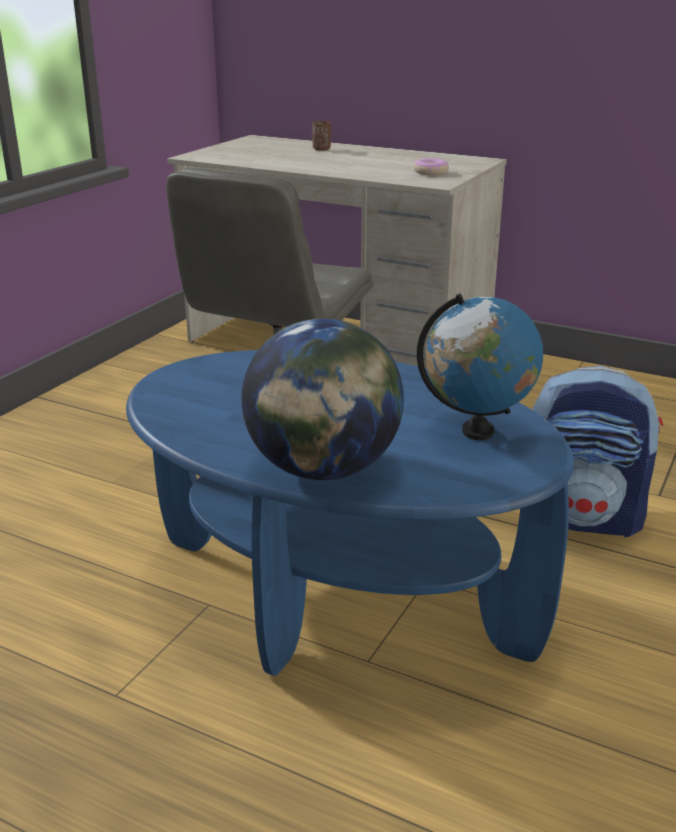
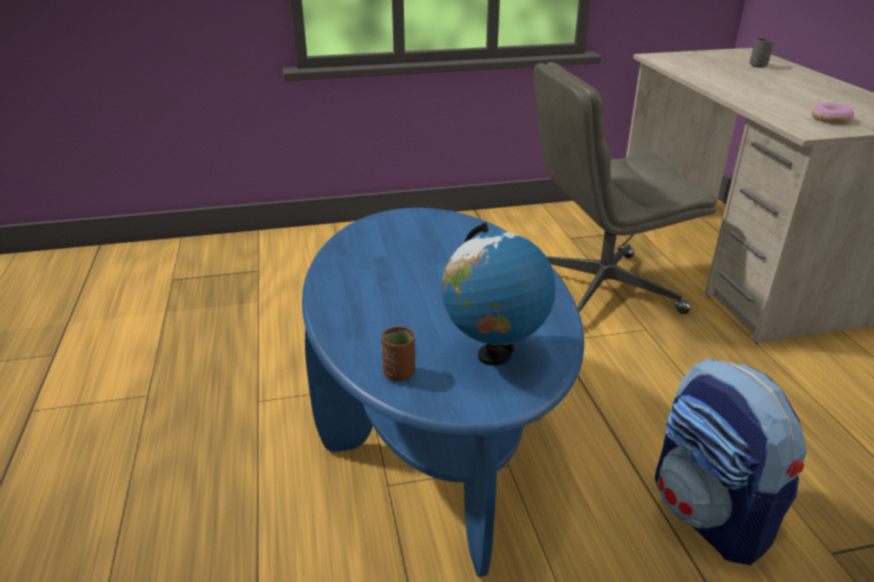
camera: 50 degrees right, 5 degrees up
globe [241,318,404,480] -> none
brown cup [312,121,331,151] -> brown cup moved to [381,326,415,382]
none -> grey cup [750,38,774,67]

